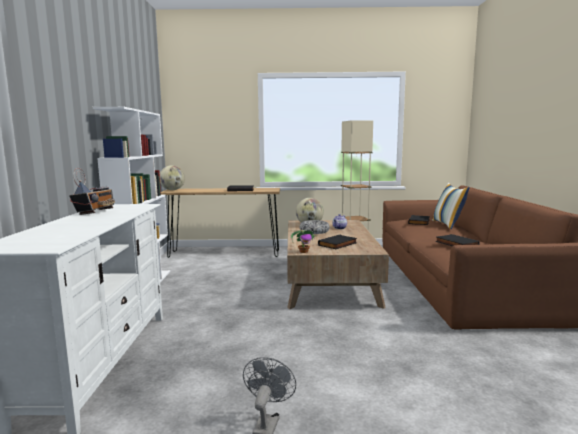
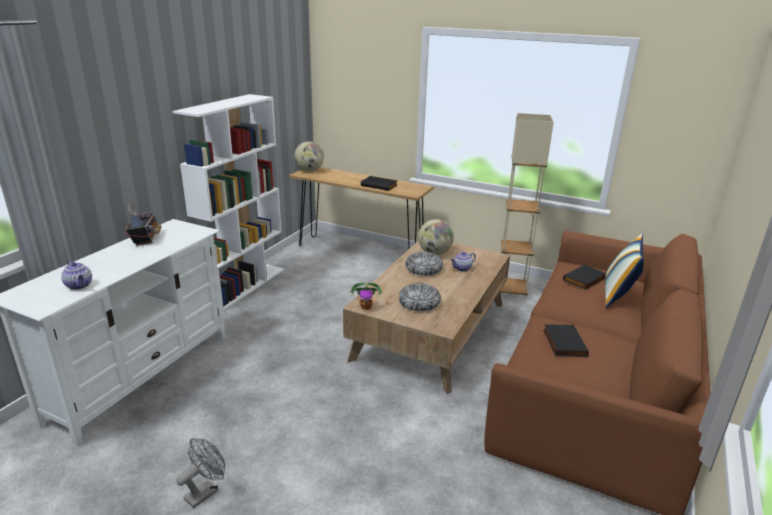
camera: 25 degrees right, 15 degrees up
radio [69,168,115,215] -> radio turned 45 degrees counterclockwise [126,202,162,246]
black book [318,235,357,249] -> bowl [399,283,441,312]
none -> teapot [61,261,92,290]

